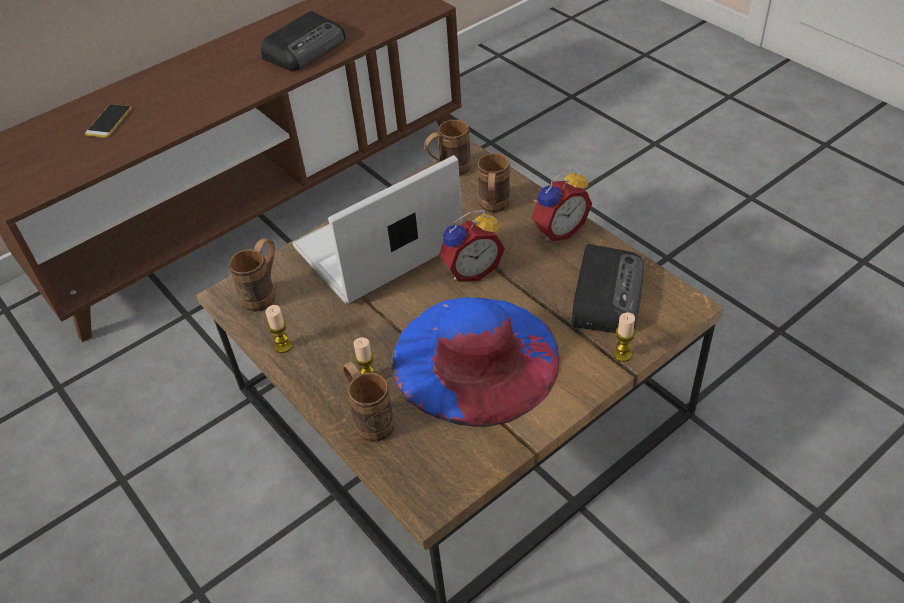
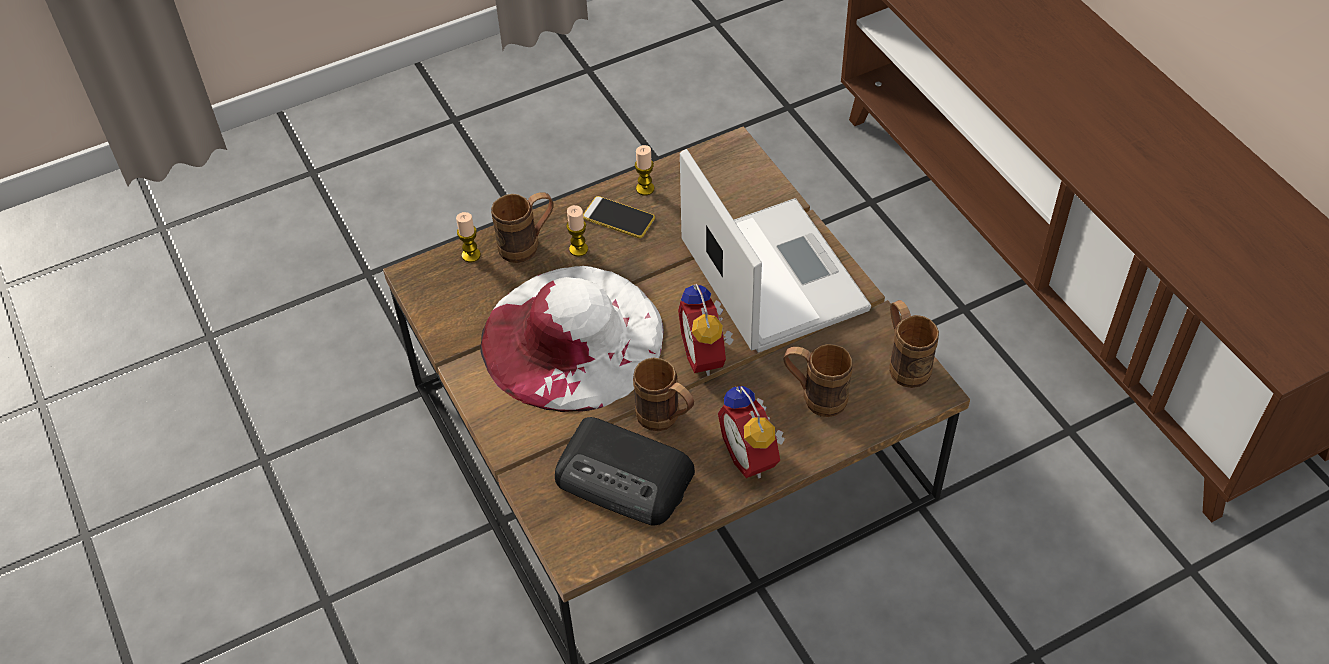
camera: 100 degrees right, 5 degrees up
phone [85,104,132,138] -> phone moved to [583,196,655,238]
brown mug [229,238,275,312] -> brown mug moved to [633,357,694,431]
radio [261,11,346,71] -> none
blue hat [391,297,559,427] -> white hat [480,266,664,412]
candle [613,313,635,362] -> candle moved to [456,212,481,262]

